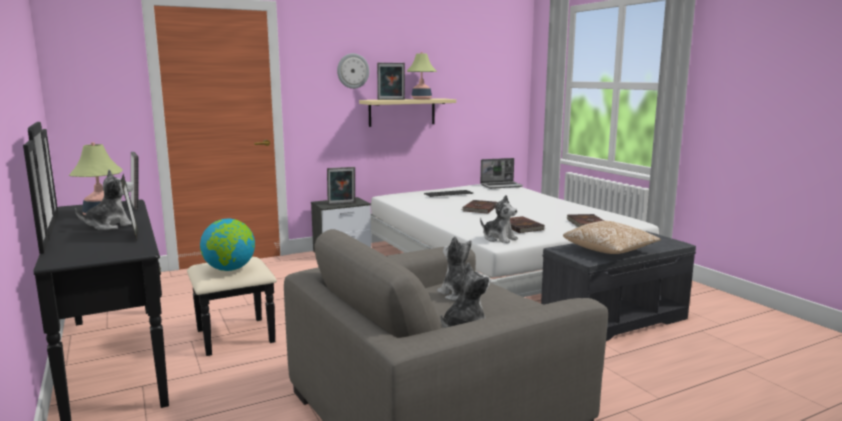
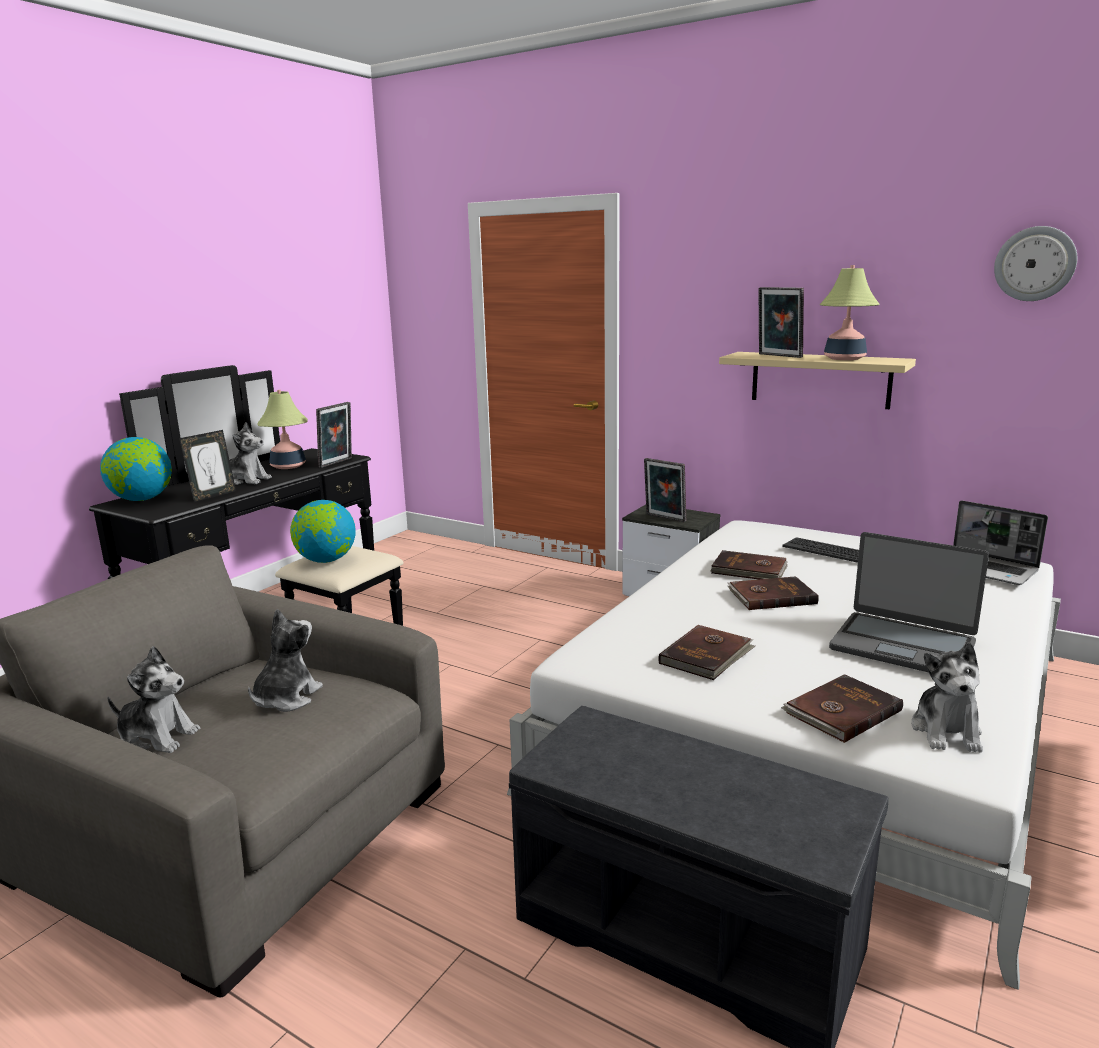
camera: 60 degrees right, 5 degrees up
wall clock [337,53,369,89] -> wall clock moved to [994,226,1077,301]
plush toy [480,195,518,243] -> plush toy moved to [911,642,983,753]
pillow [563,221,661,254] -> none
none -> globe [100,437,172,501]
none -> brown book [710,550,788,580]
none -> laptop [829,532,989,672]

